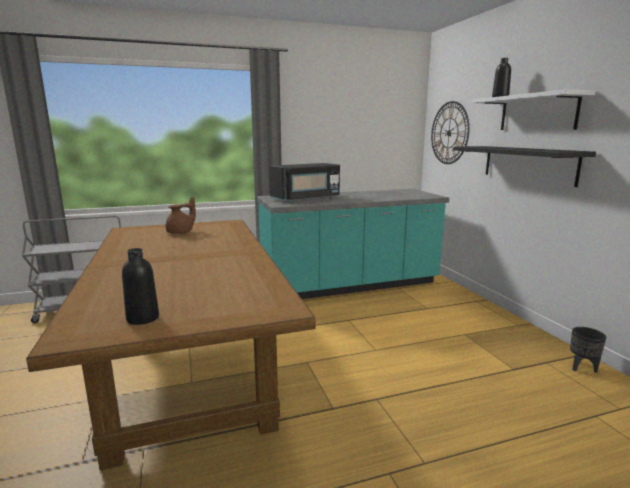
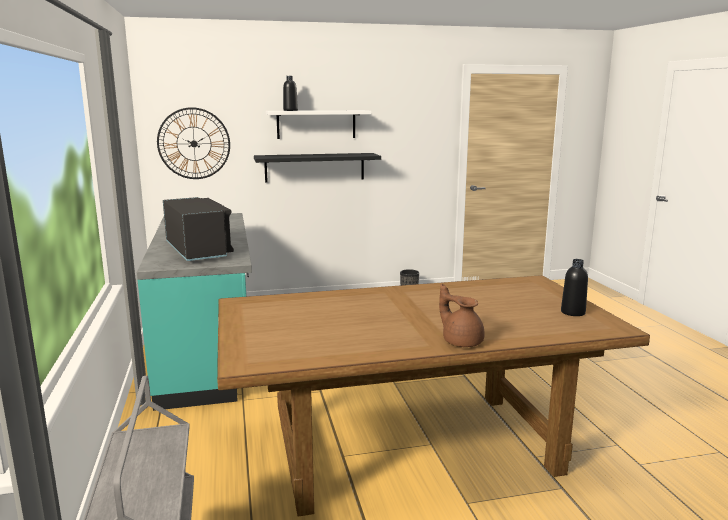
camera: 85 degrees left, 0 degrees up
brown teapot [166,197,196,234] -> brown teapot moved to [439,284,485,347]

